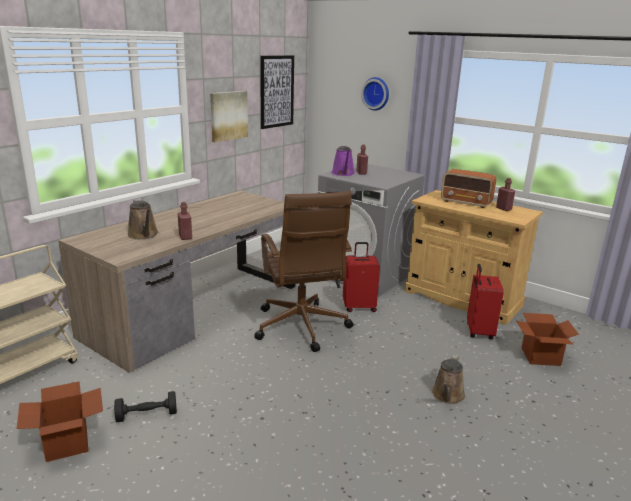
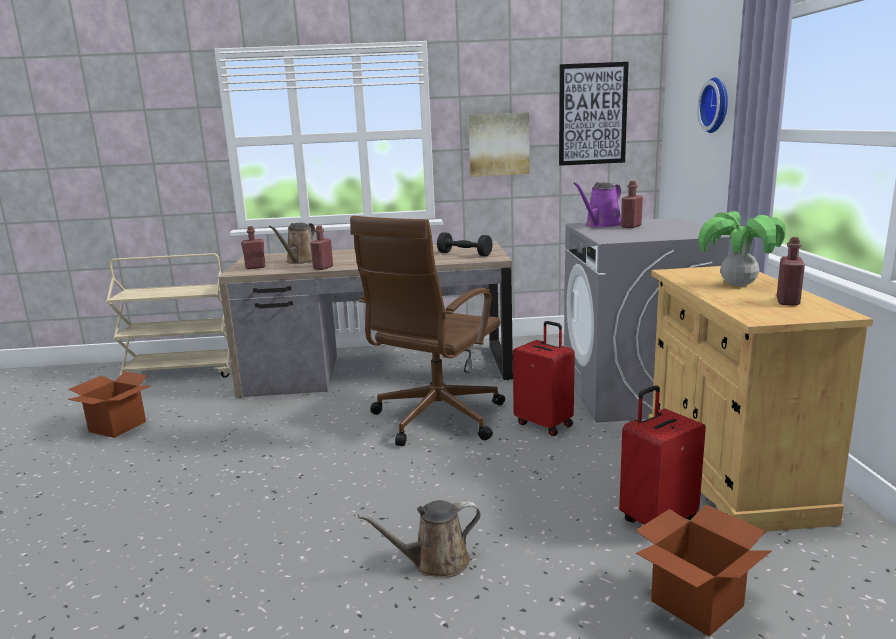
camera: 50 degrees right, 5 degrees down
black dumbbell [114,391,177,422] -> black dumbbell moved to [437,232,493,256]
radio [441,169,496,208] -> potted plant [698,211,786,286]
none -> red bottle [241,226,266,269]

